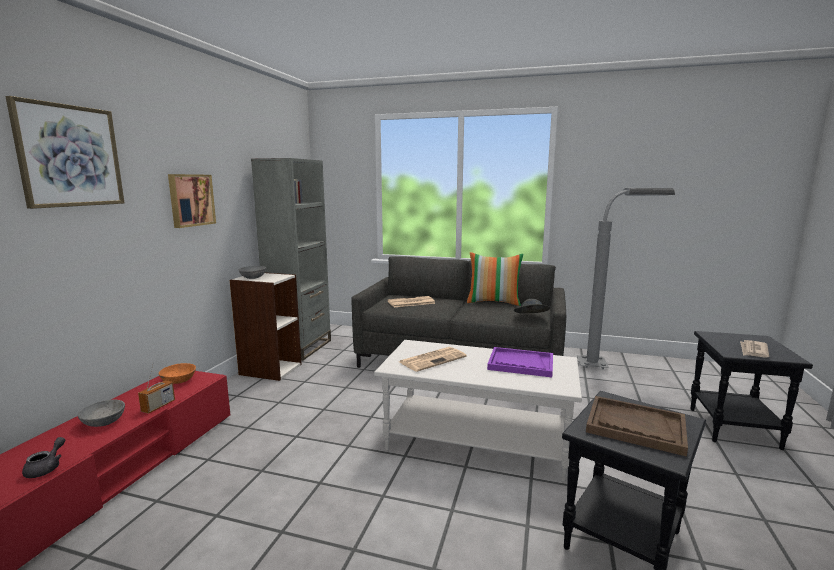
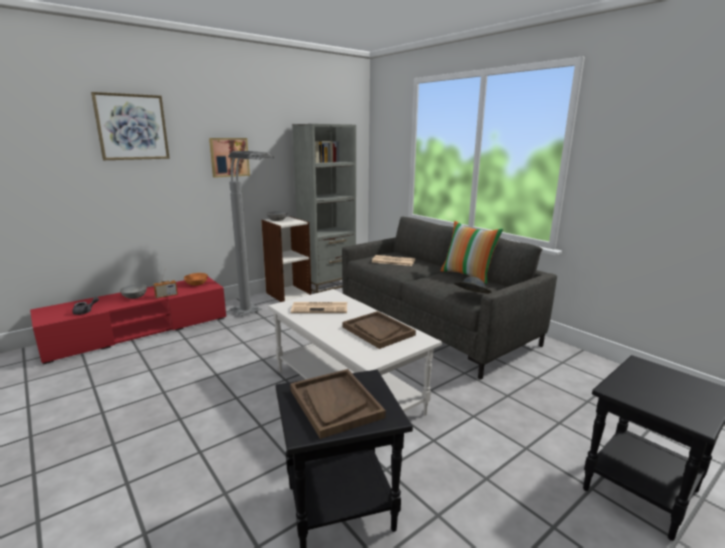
camera: 35 degrees right, 5 degrees up
purple tray [487,347,553,377] -> brown tray [342,311,416,349]
grey floor lamp [577,188,675,369] -> grey floor lamp moved to [228,151,274,316]
newspaper [740,340,769,358] -> none

